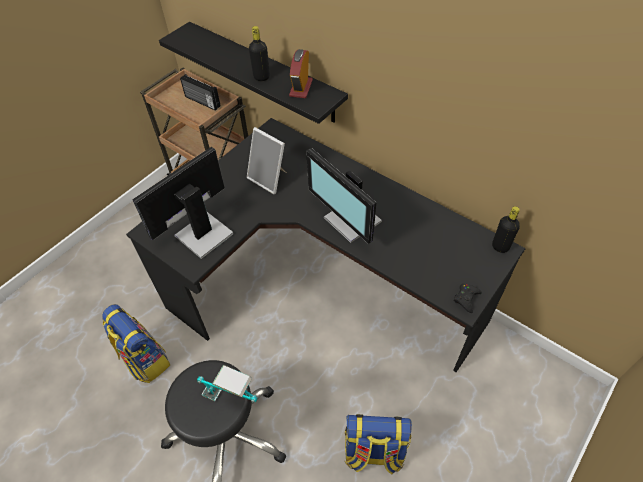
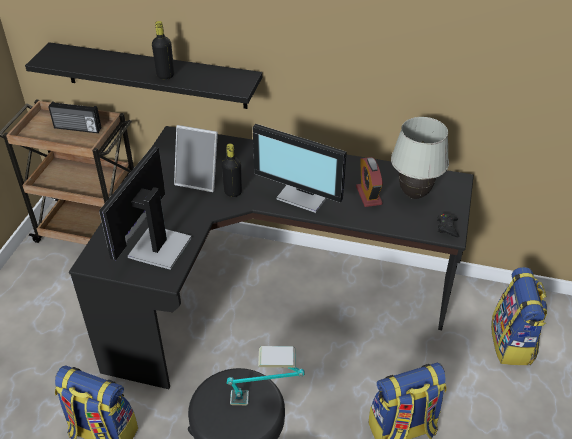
camera: 25 degrees left, 10 degrees down
alarm clock [289,49,313,98] -> alarm clock moved to [356,157,383,207]
black bottle [492,206,520,253] -> black bottle moved to [222,144,242,197]
none -> white table lamp [391,117,449,199]
none -> backpack [491,267,547,365]

